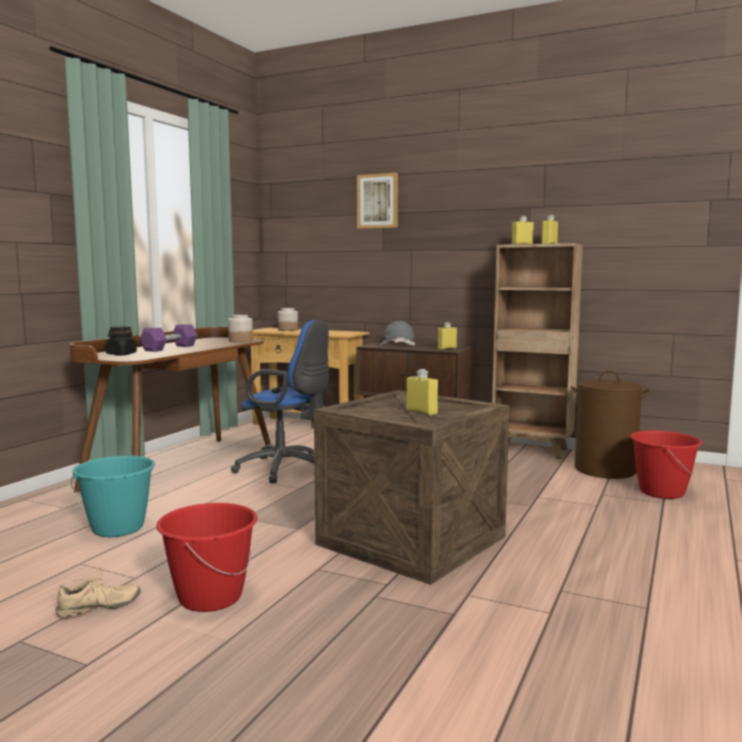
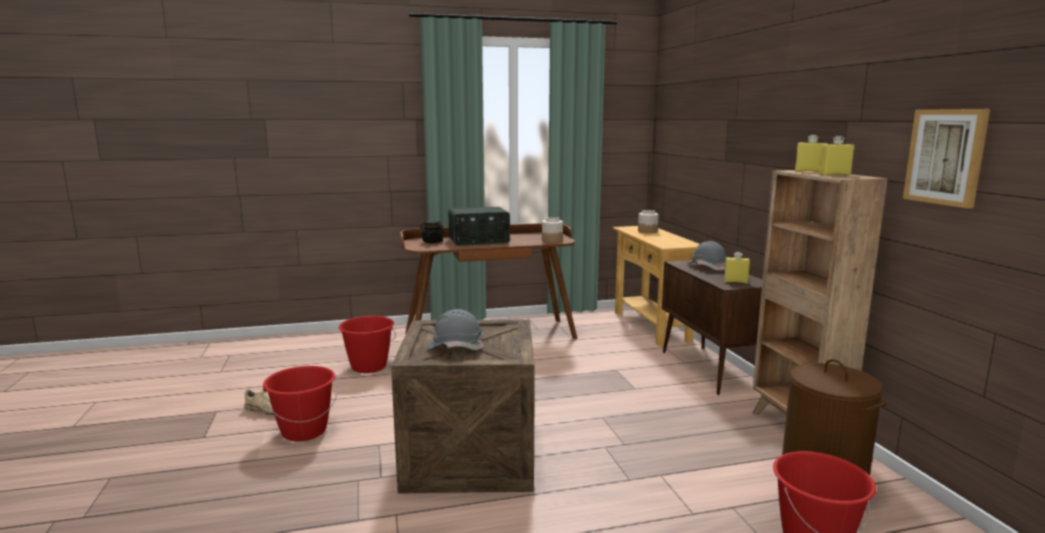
camera: 50 degrees right, 5 degrees up
turquoise bucket [71,456,155,537] -> red bucket [338,316,396,373]
purple dumbbell [140,324,198,352] -> radio [448,207,510,246]
blue office chair [231,320,329,483] -> none
picture [357,173,398,229] -> picture moved to [903,109,990,209]
yellow bottle [406,369,438,415] -> grey hard hat [426,309,484,350]

